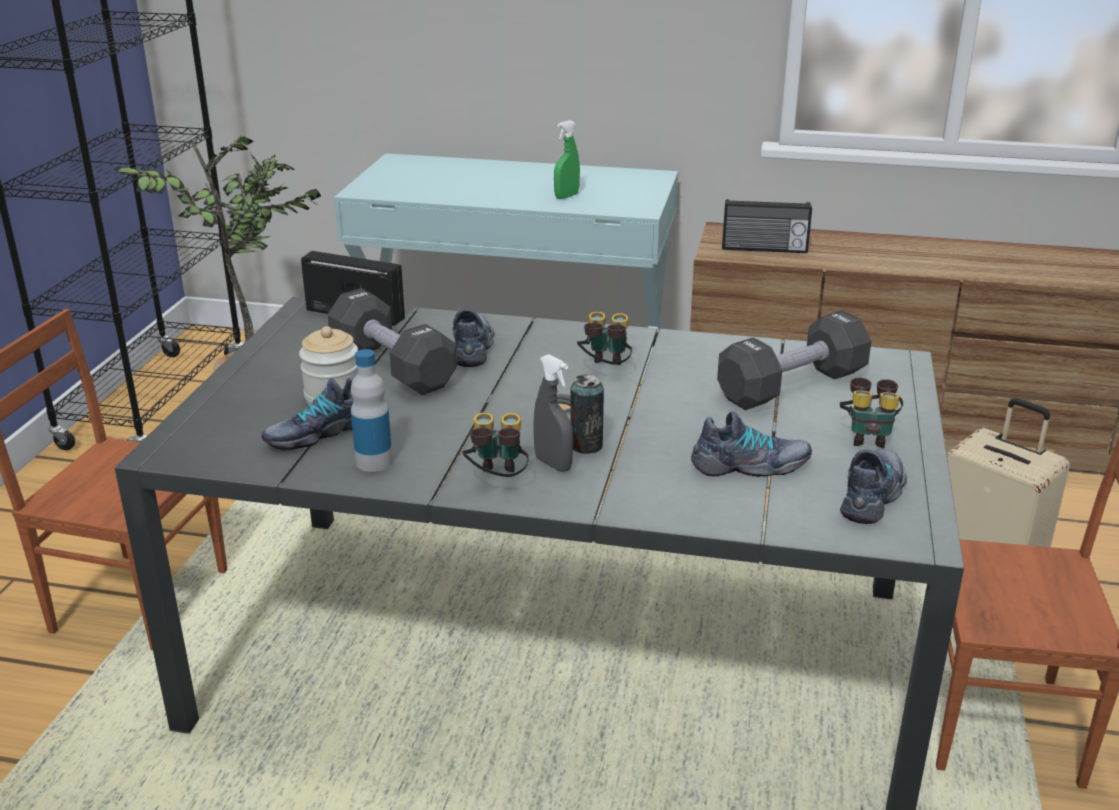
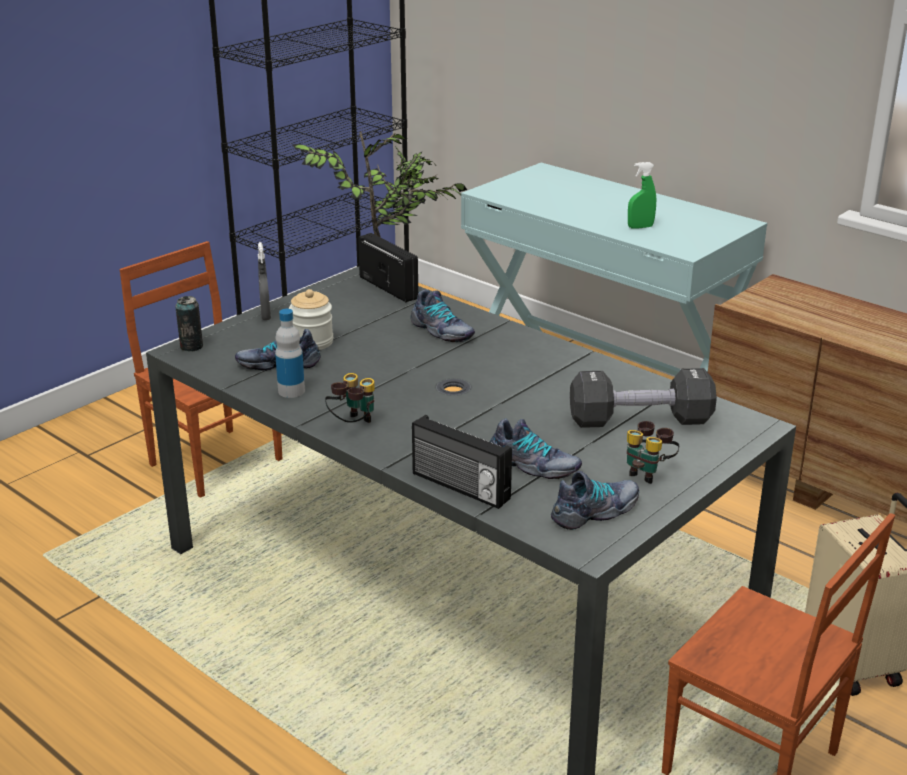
camera: 30 degrees right, 0 degrees up
black dumbbell [327,288,457,395] -> none
shoe [452,309,495,367] -> shoe turned 105 degrees clockwise [411,289,475,342]
grey spray bottle [533,354,573,472] -> grey spray bottle moved to [258,242,271,320]
can [570,374,604,454] -> can moved to [175,296,203,352]
binoculars [577,311,632,365] -> none
radio [722,199,812,253] -> radio moved to [412,415,512,509]

